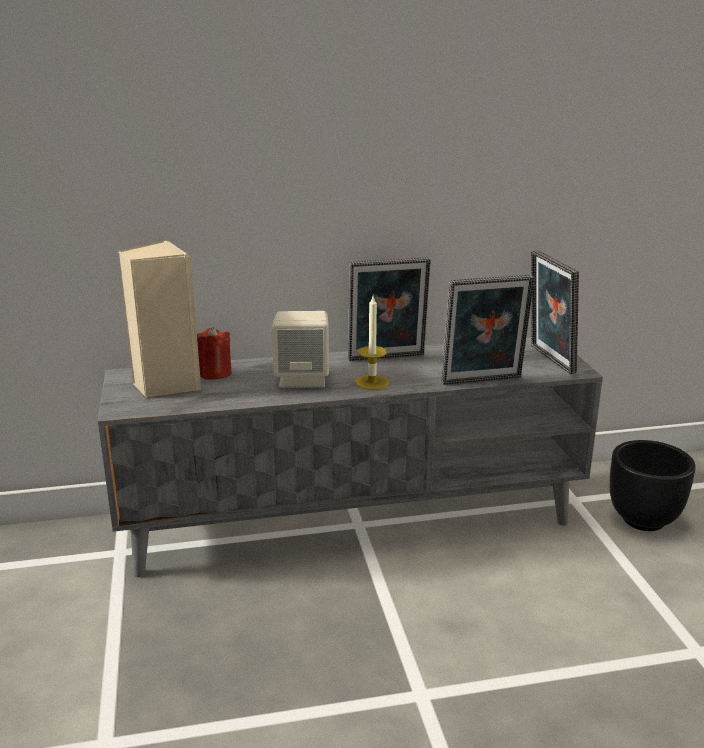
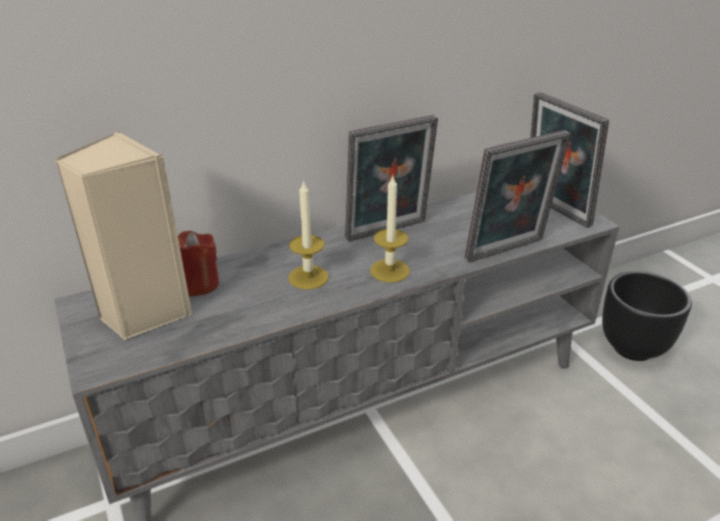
camera: 15 degrees left, 10 degrees up
beige speaker [272,311,329,388] -> candle [289,180,329,290]

